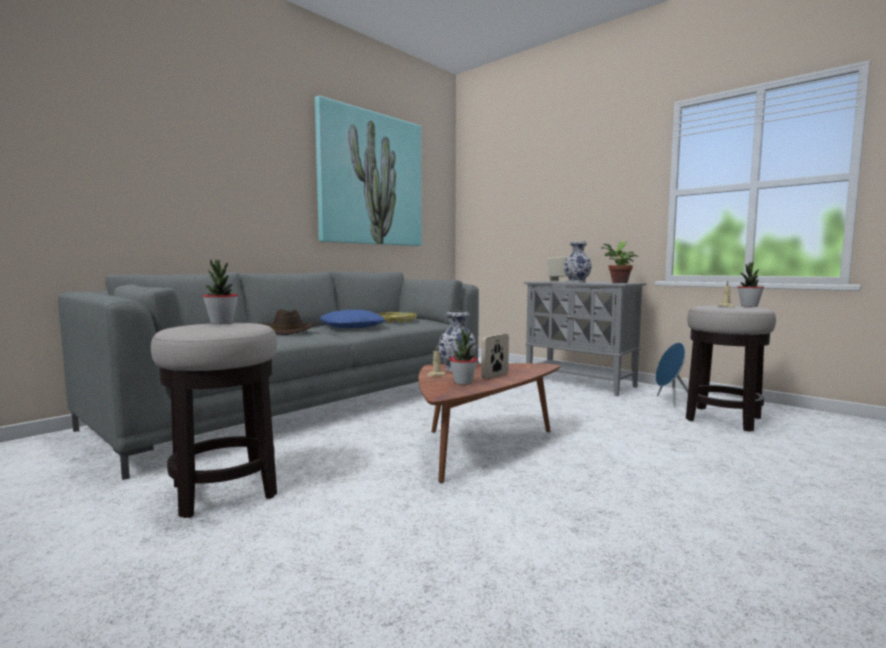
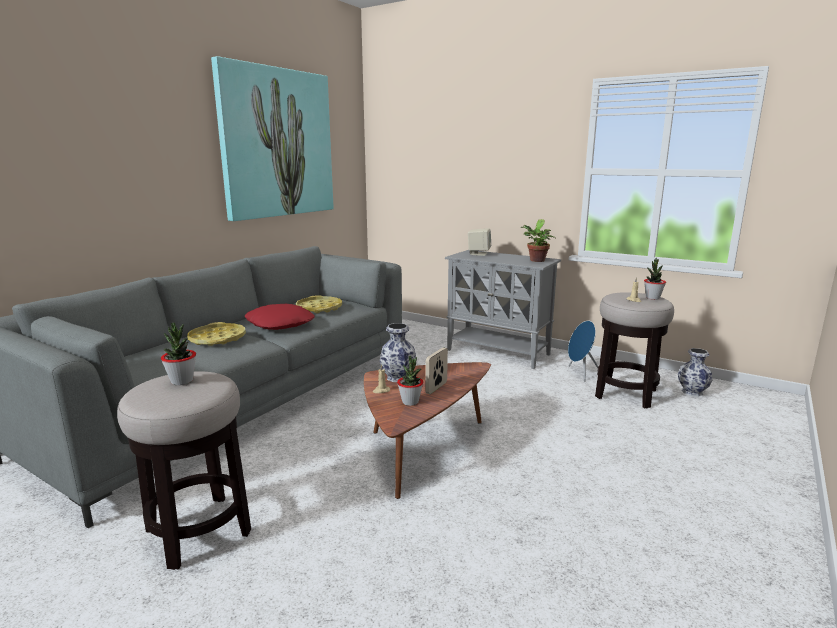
camera: 10 degrees left, 10 degrees up
brown hat [263,309,315,335] -> yellow tray [187,322,246,346]
blue pillow [320,310,385,328] -> red pillow [244,304,315,330]
vase [564,241,592,283] -> vase moved to [678,348,712,397]

